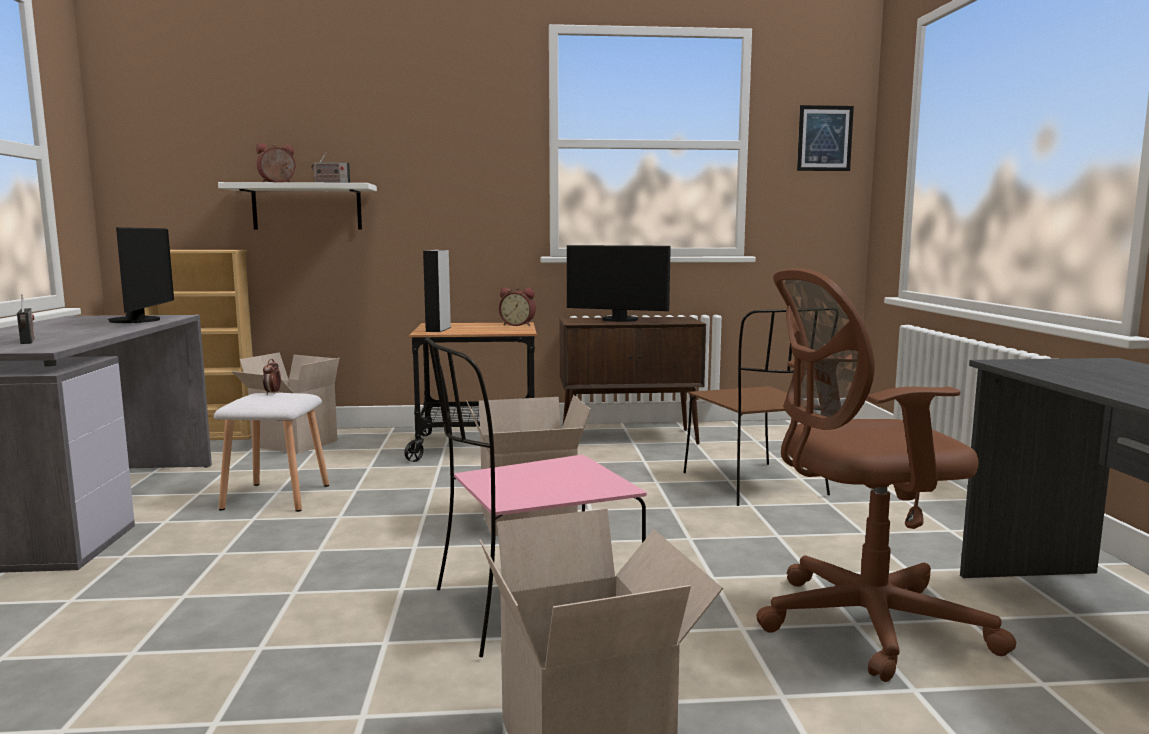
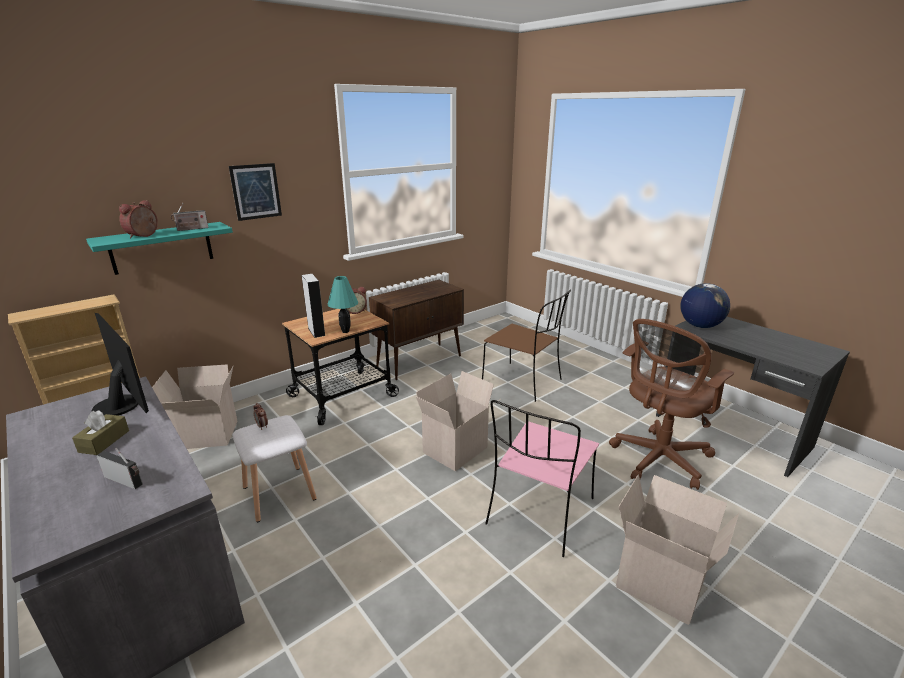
camera: 35 degrees left, 15 degrees up
white shelf [218,182,377,230] -> turquoise shelf [86,222,233,275]
monitor [567,245,671,322] -> none
picture [797,105,854,171] -> picture moved to [229,163,282,221]
none -> brown tissue box [72,410,129,455]
none -> turquoise table lamp [328,276,358,333]
none -> globe [680,283,730,328]

